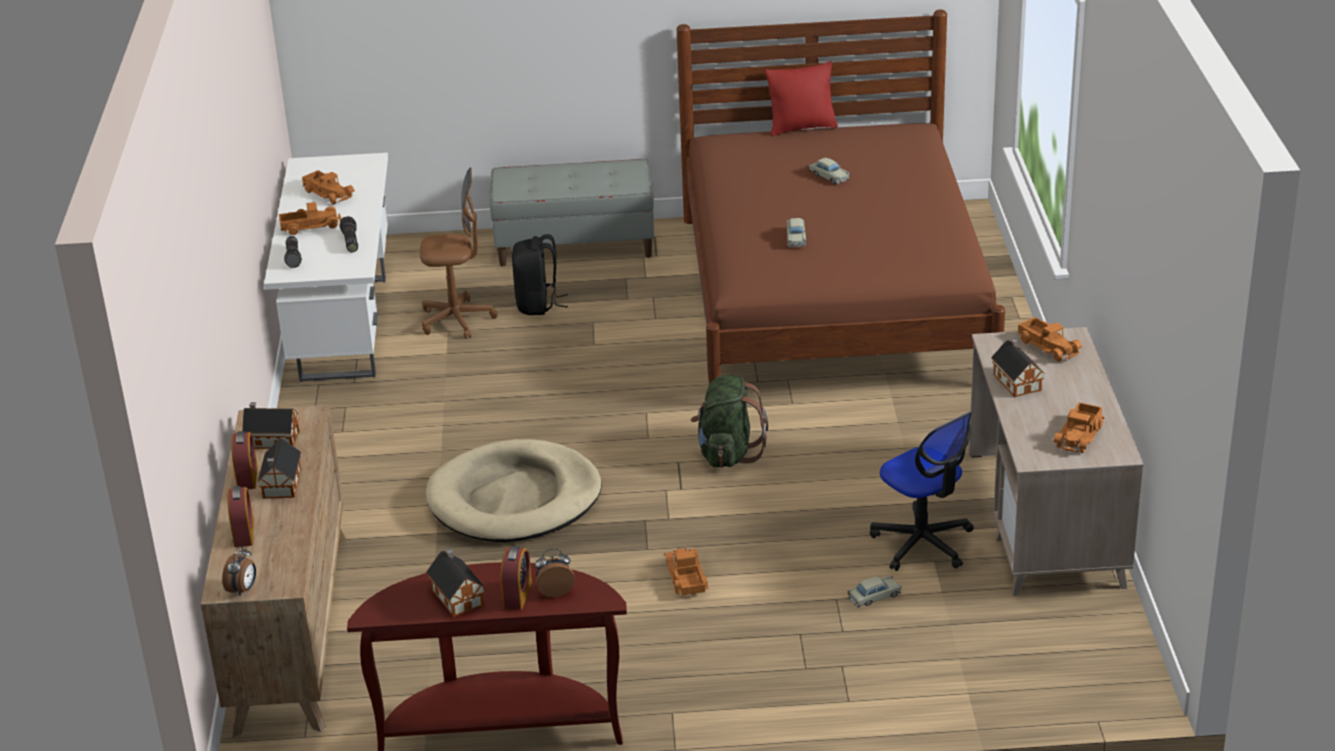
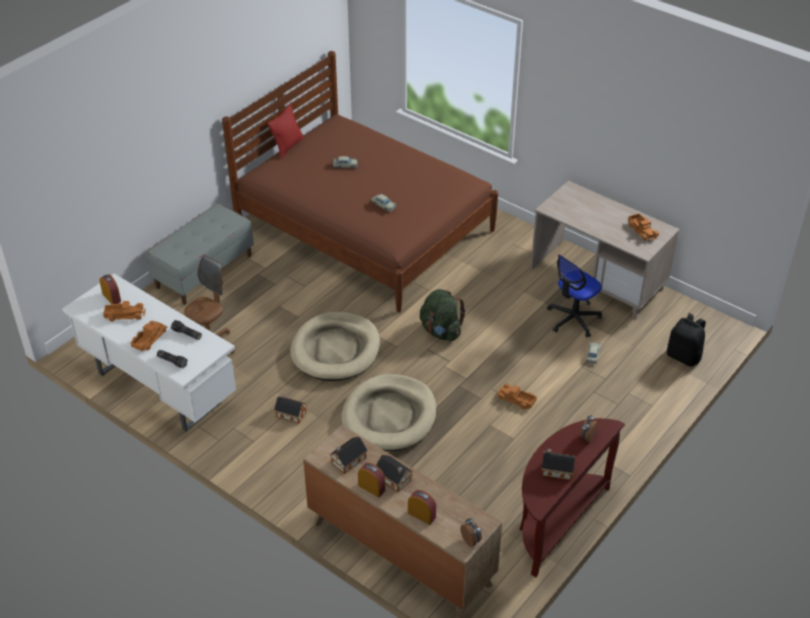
camera: 50 degrees left, 10 degrees up
alarm clock [501,546,532,610] -> alarm clock moved to [99,274,121,304]
black backpack [512,234,568,315] -> black backpack moved to [667,313,706,367]
office chair [870,412,974,571] -> office chair turned 135 degrees clockwise [547,254,602,337]
toy house [991,338,1045,397] -> toy house moved to [274,394,307,424]
toy truck [1018,317,1082,361] -> none
none -> beige dog bed [290,312,380,381]

